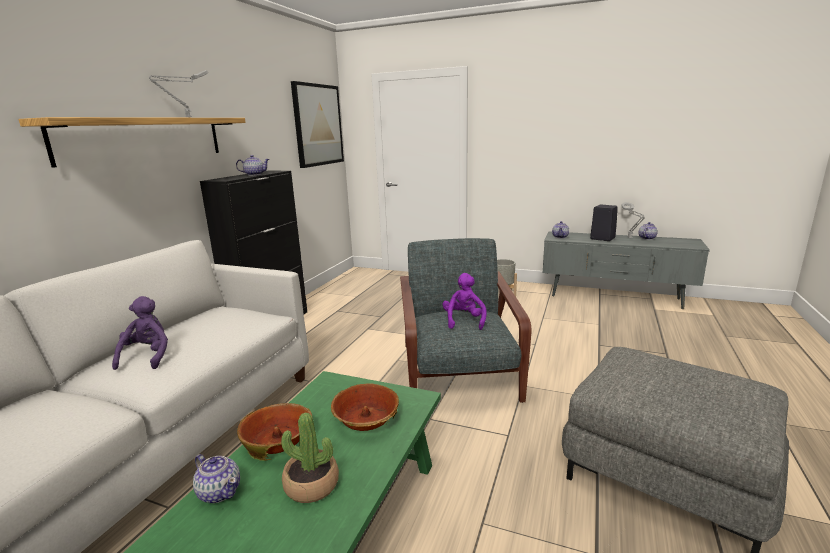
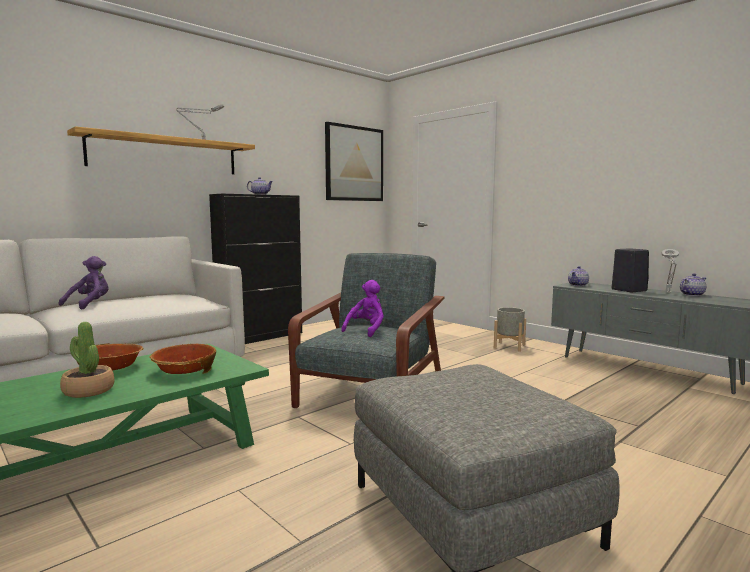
camera: 25 degrees right, 10 degrees down
teapot [193,454,240,503] -> none

